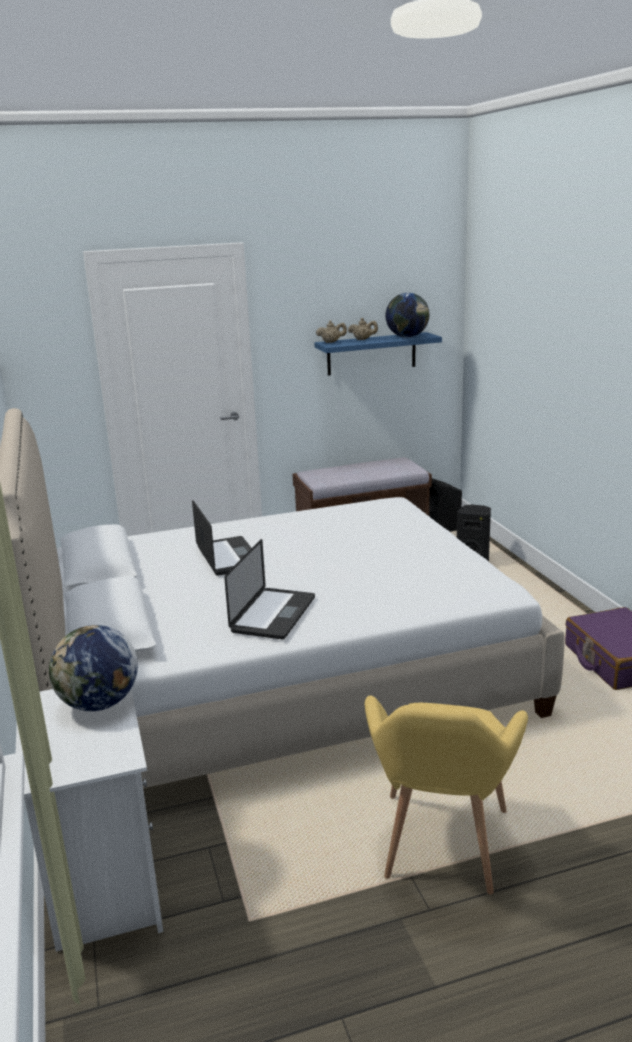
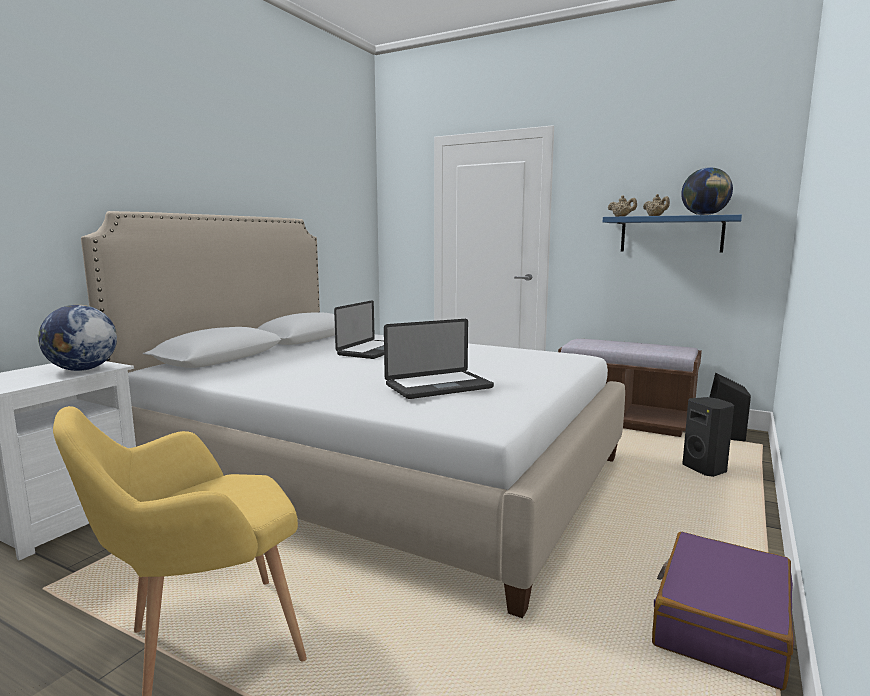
camera: 45 degrees right, 10 degrees down
laptop [224,539,315,639] -> laptop moved to [384,319,494,399]

